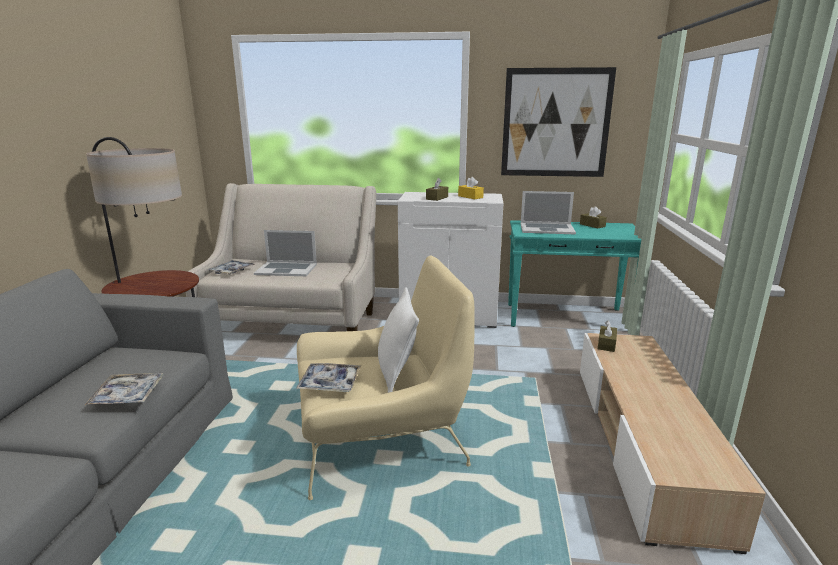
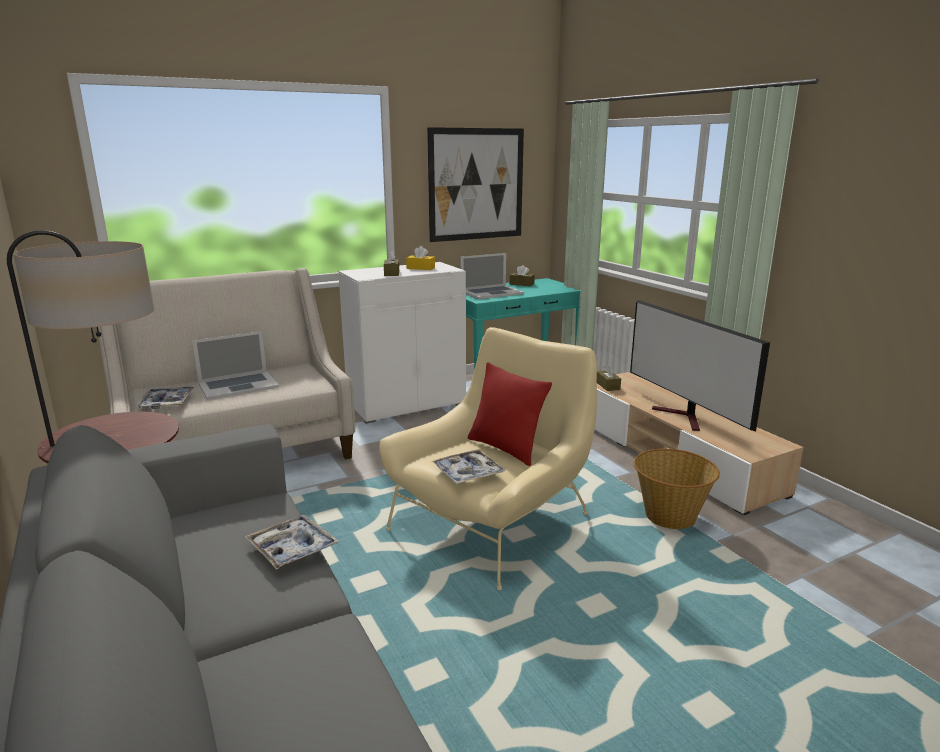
camera: 35 degrees left, 0 degrees up
white pillow [378,287,419,393] -> red pillow [468,362,552,466]
none -> television [630,300,770,432]
none -> basket [634,449,720,529]

